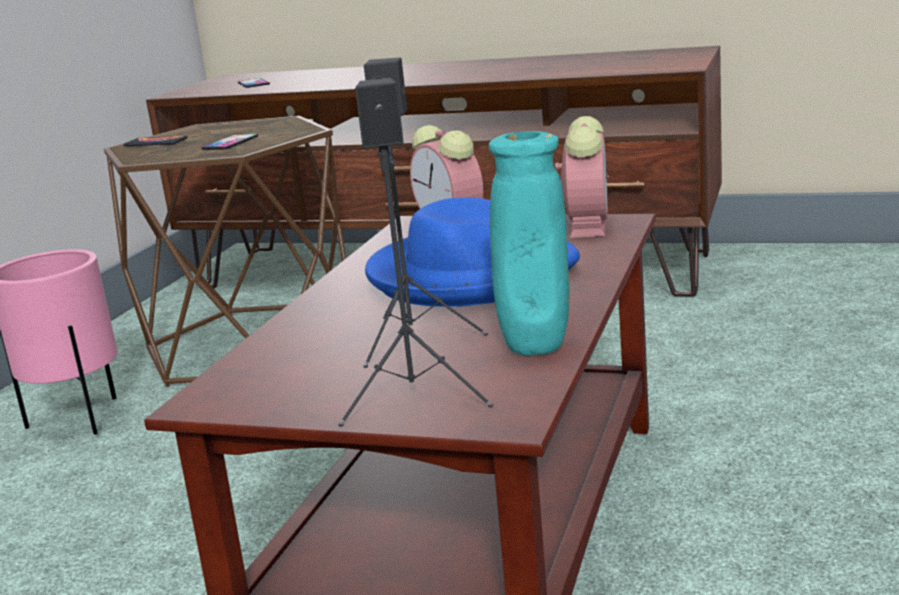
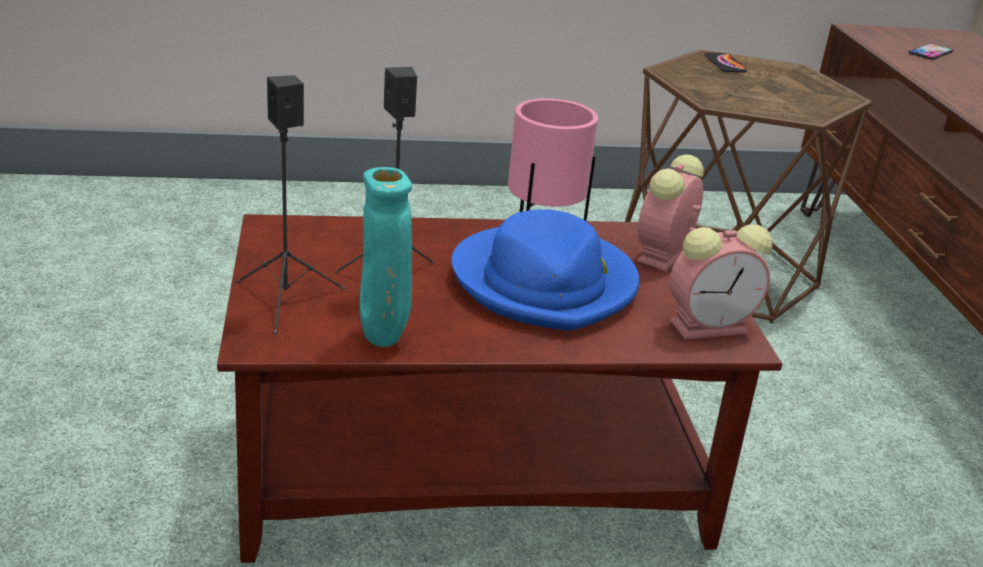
camera: 60 degrees right, 10 degrees up
phone [201,134,258,150] -> none

